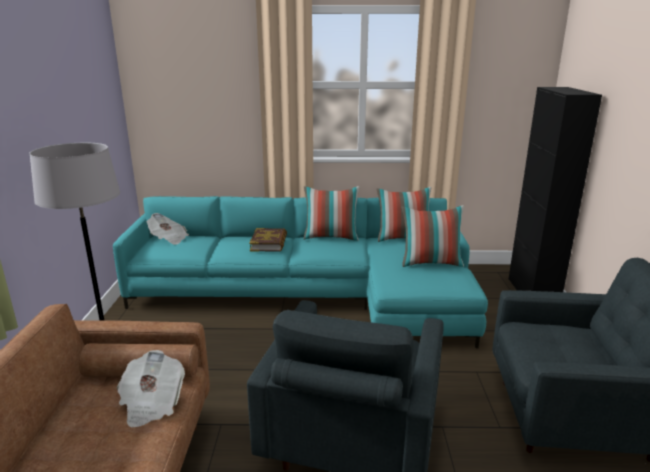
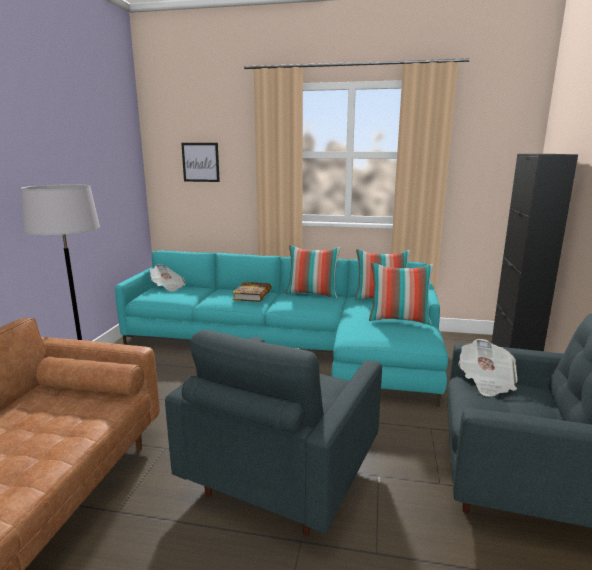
camera: 10 degrees right, 5 degrees down
newspaper [117,350,185,428] -> newspaper moved to [458,339,517,396]
none -> picture [181,143,220,182]

